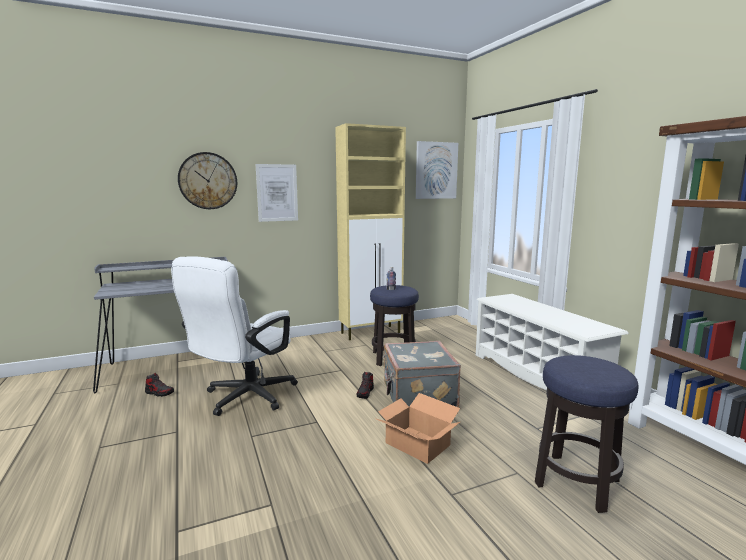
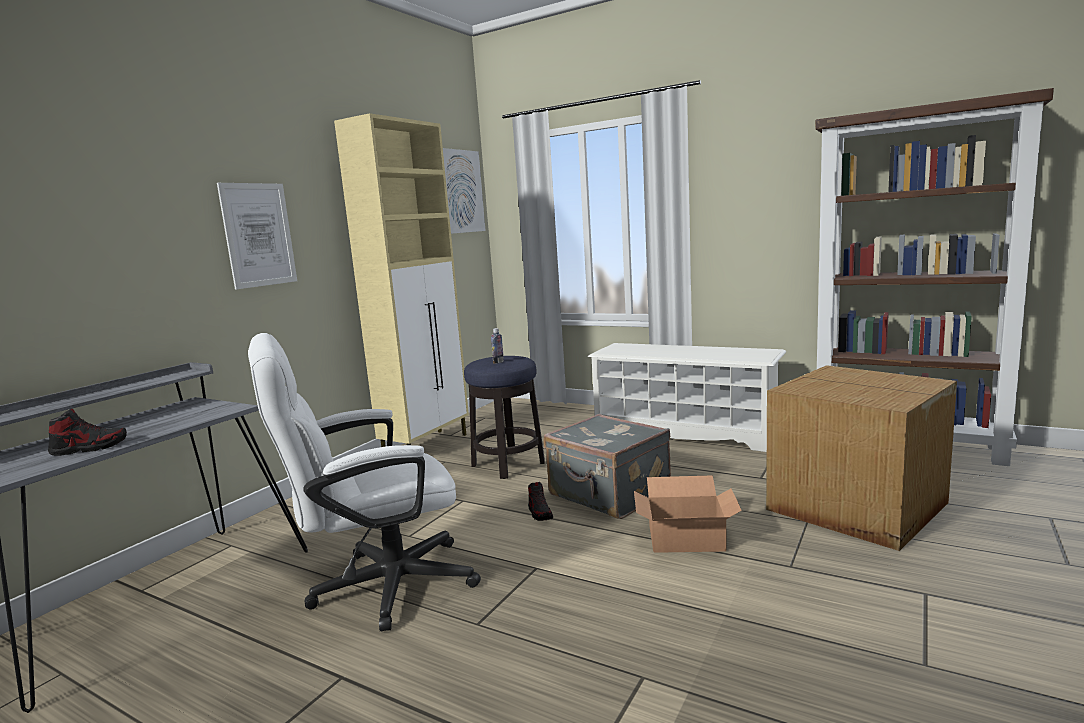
camera: 35 degrees left, 0 degrees up
shoe [145,373,174,397] -> shoe moved to [48,409,127,456]
white office chair [171,256,298,416] -> white office chair turned 75 degrees clockwise [248,333,481,632]
wall clock [178,152,237,209] -> none
stool [535,355,638,513] -> cardboard box [766,365,957,551]

